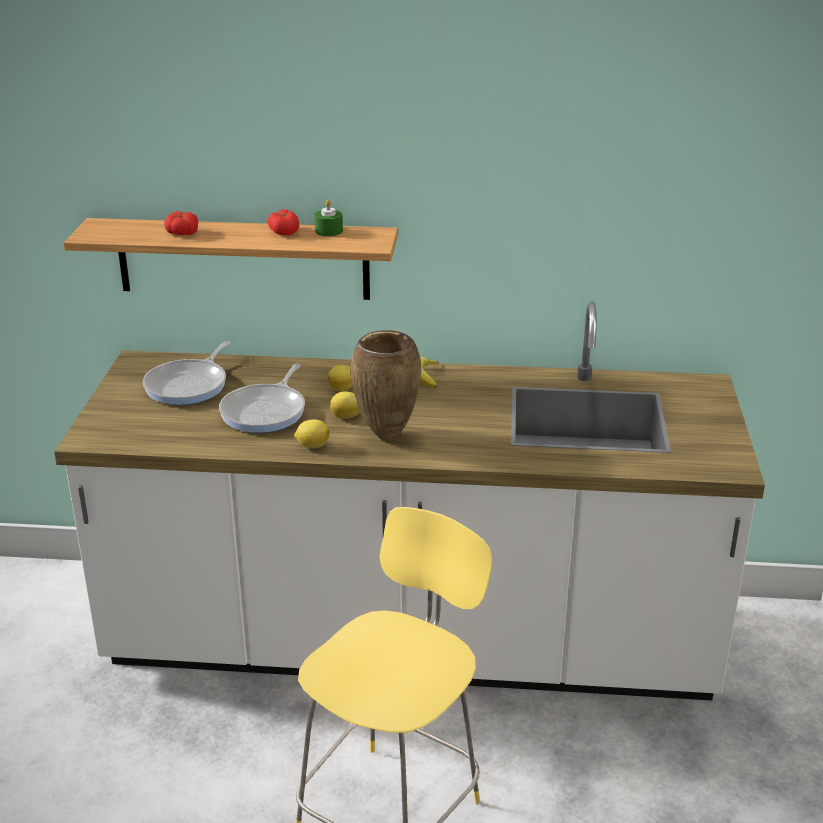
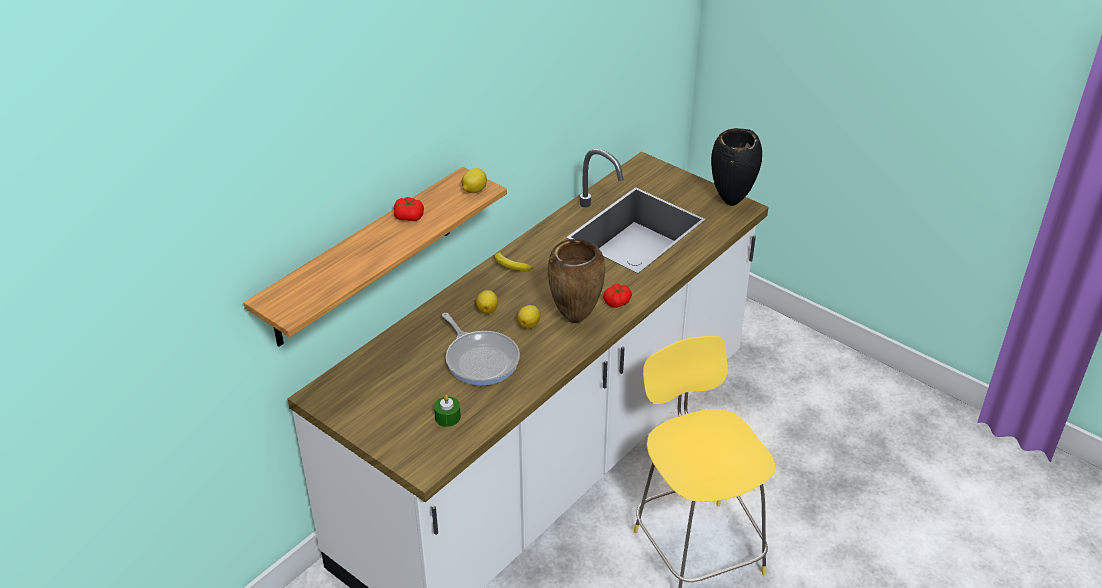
camera: 55 degrees left, 10 degrees up
frying pan [143,341,230,405] -> none
tomato [164,211,198,235] -> tomato moved to [603,283,632,308]
lemon [294,419,330,448] -> lemon moved to [461,168,487,193]
green candle [315,200,343,236] -> green candle moved to [434,395,461,427]
none -> black vase [711,128,762,206]

